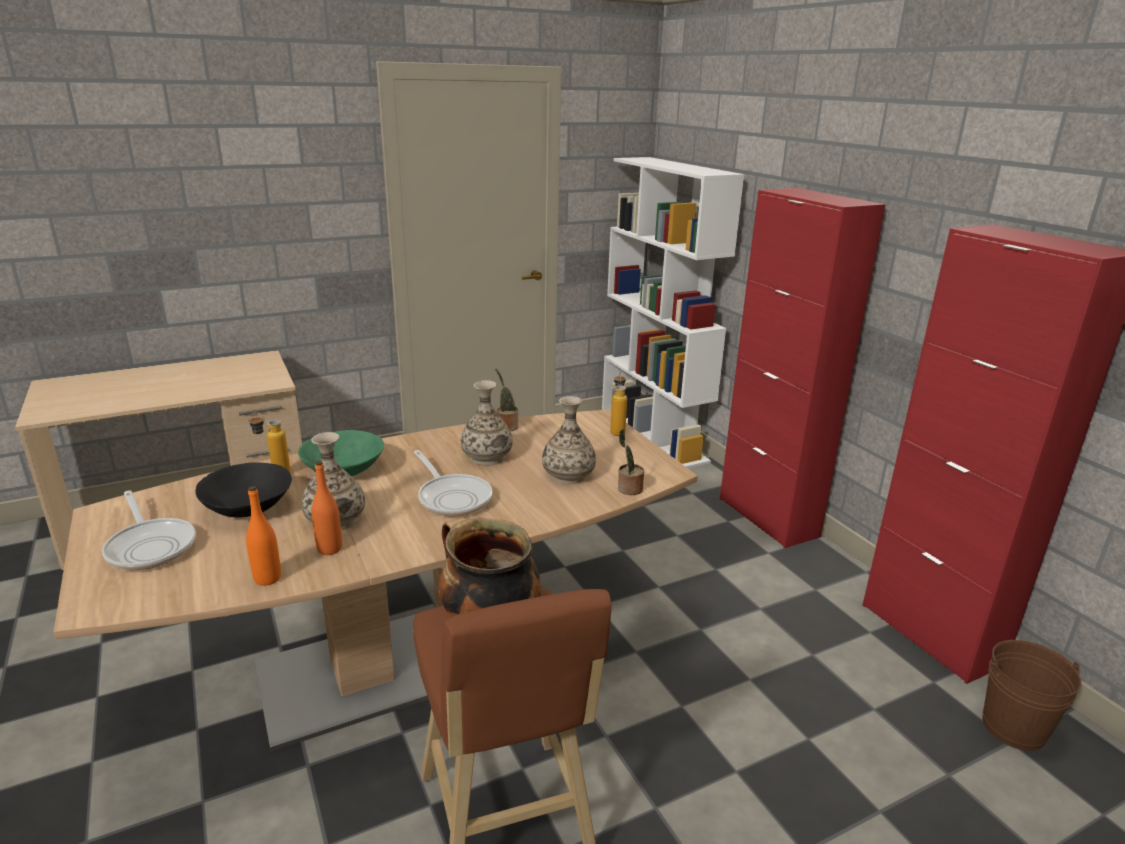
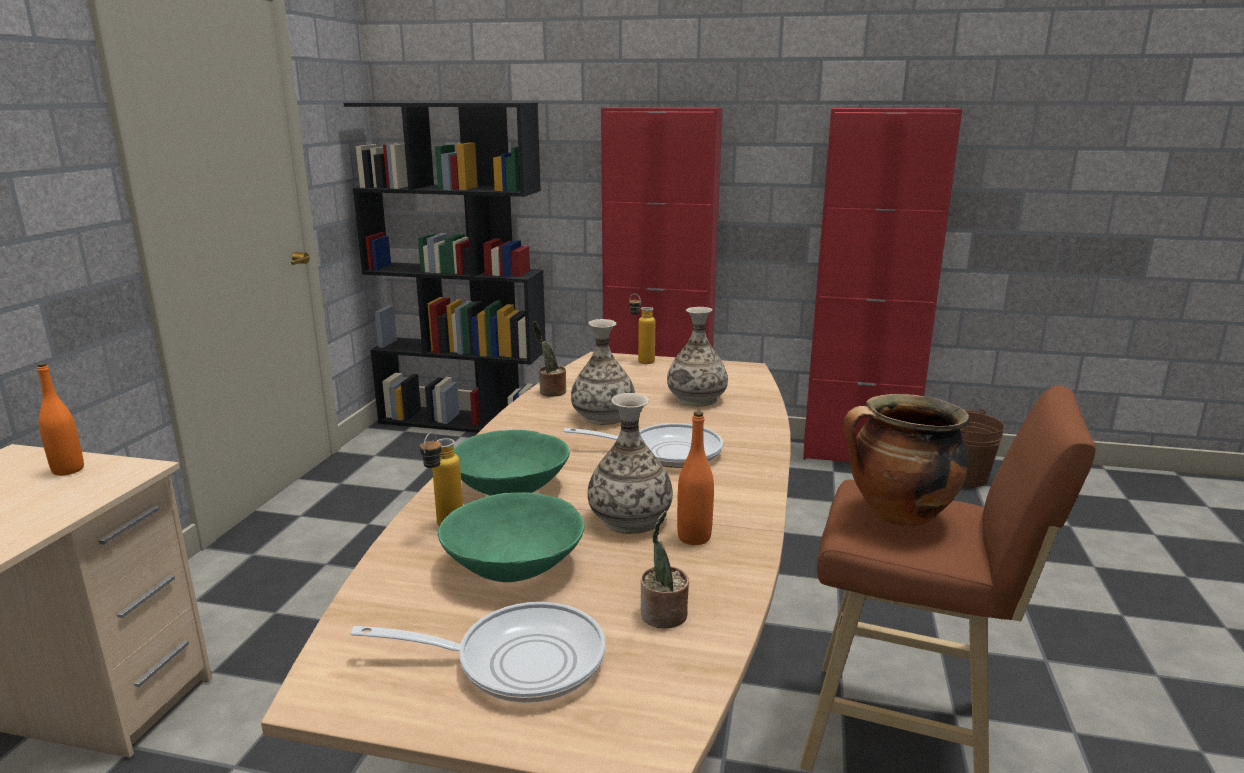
camera: 50 degrees left, 5 degrees down
black bowl [195,463,292,518] -> green bowl [438,492,585,582]
orange bottle [246,486,281,586] -> orange bottle moved to [37,363,84,476]
white bookcase [602,157,744,468] -> black bookcase [344,102,546,433]
potted plant [618,429,644,495] -> potted plant moved to [641,511,689,628]

